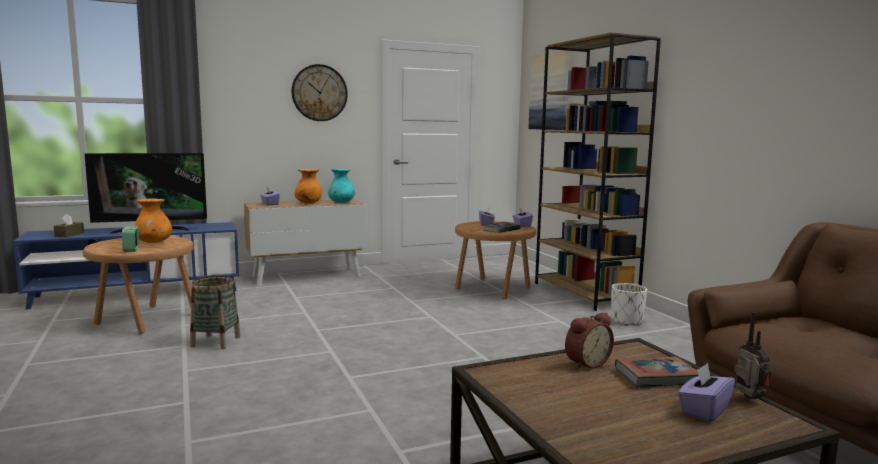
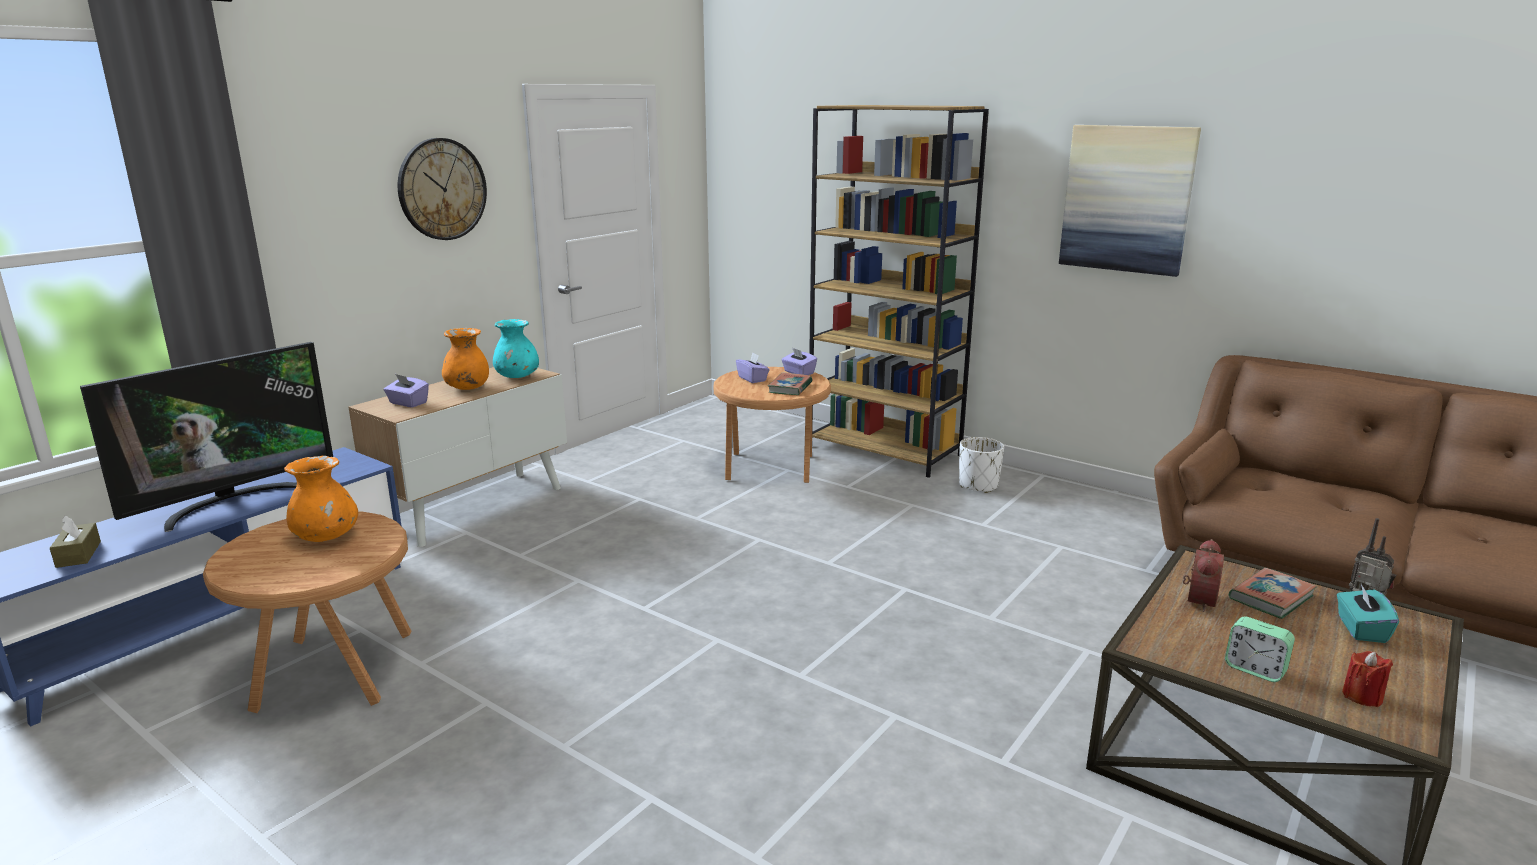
camera: 30 degrees left, 10 degrees up
alarm clock [122,226,139,252] -> alarm clock moved to [1225,617,1295,682]
basket [190,276,240,349] -> none
picture [528,50,571,130] -> picture moved to [1059,125,1201,277]
purple tissue box [678,363,735,422] -> turquoise tissue box [1337,584,1399,643]
none -> red candle [1342,651,1393,707]

